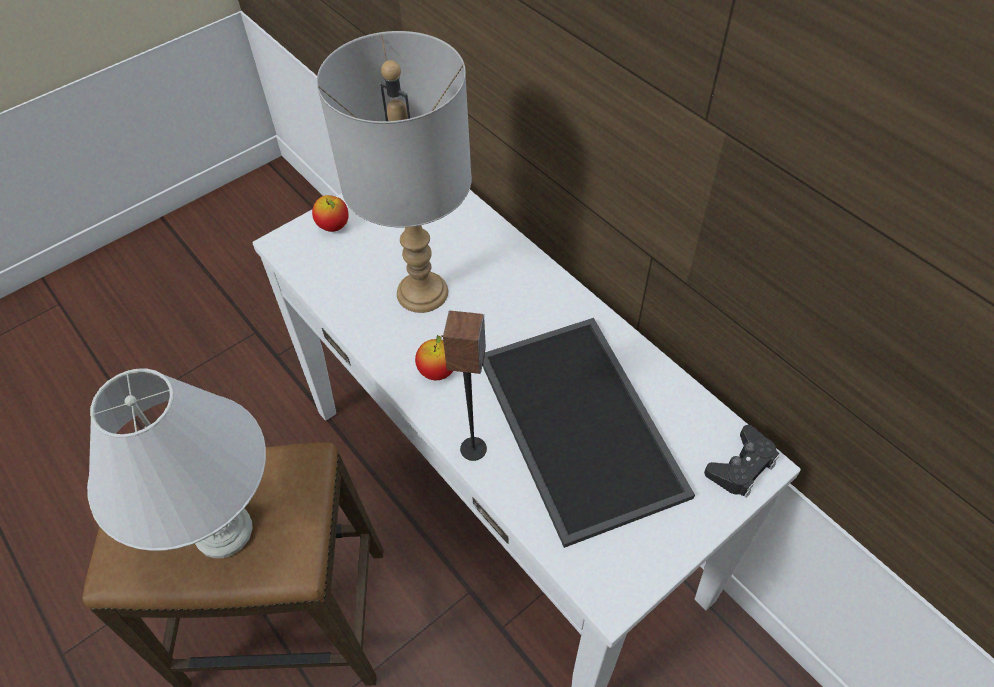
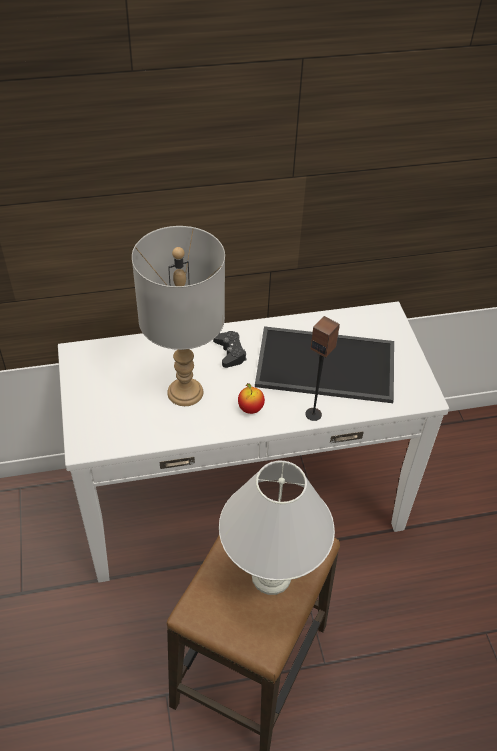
camera: 65 degrees left, 5 degrees down
apple [312,195,349,232] -> none
black game controller [704,425,779,498] -> black game controller moved to [213,331,247,368]

